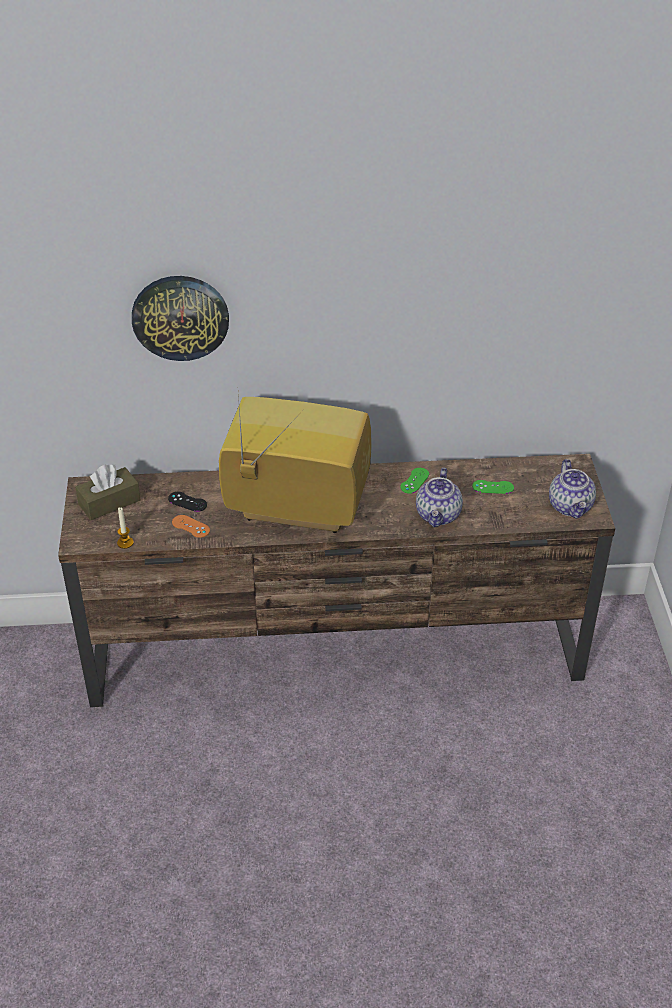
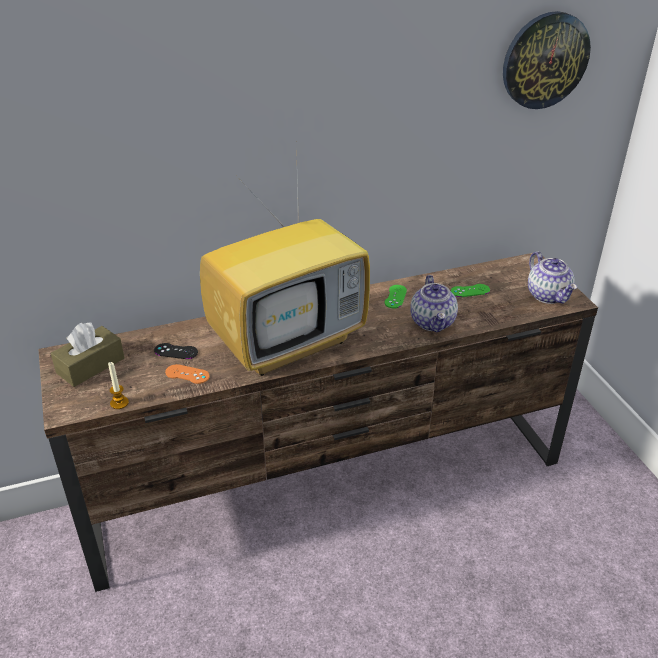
camera: 15 degrees left, 5 degrees down
wall clock [132,276,229,361] -> wall clock moved to [503,11,591,109]
television [219,395,372,533] -> television turned 150 degrees clockwise [200,145,370,376]

